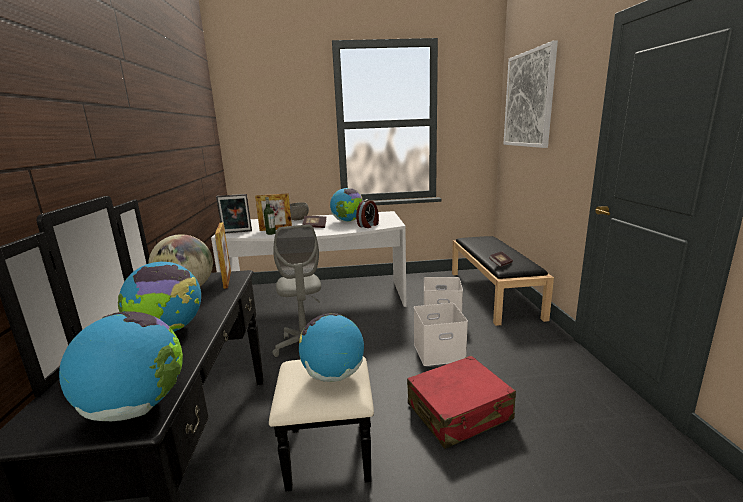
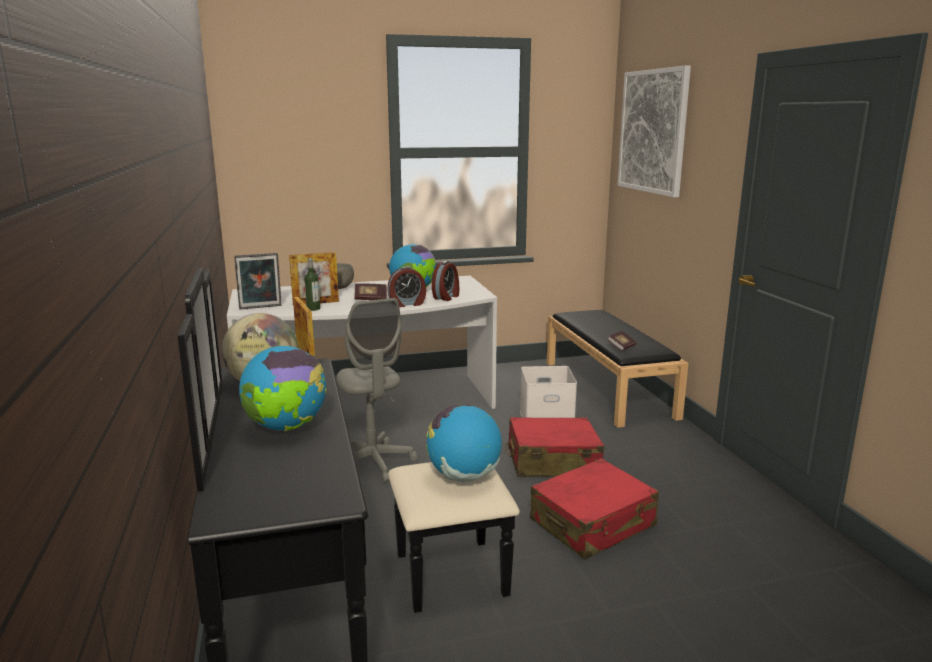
camera: 10 degrees left, 0 degrees up
globe [59,311,183,421] -> none
white storage box [414,303,468,366] -> red suitcase [505,417,604,477]
none -> alarm clock [387,267,426,307]

